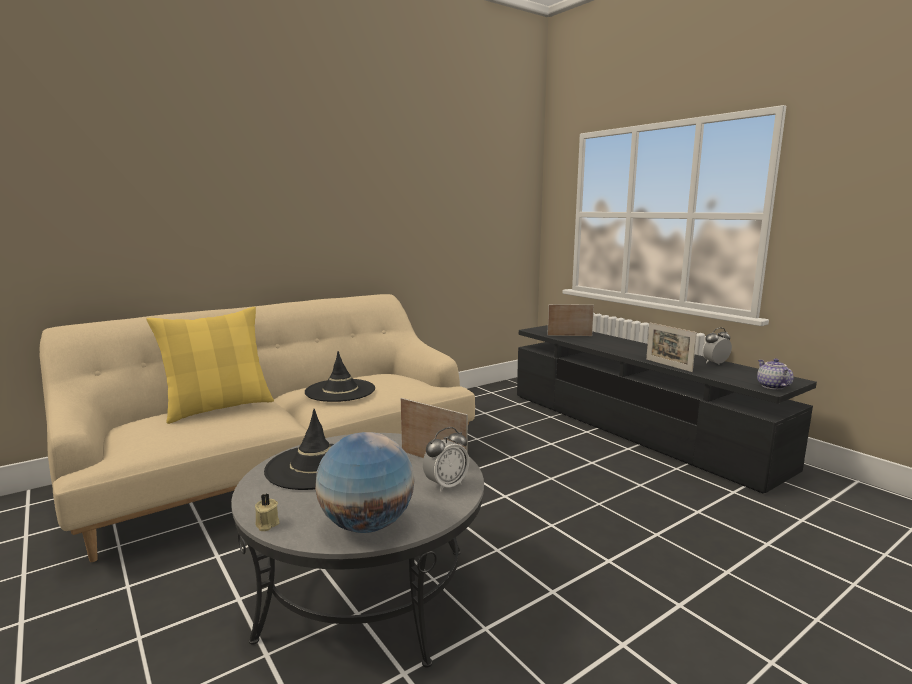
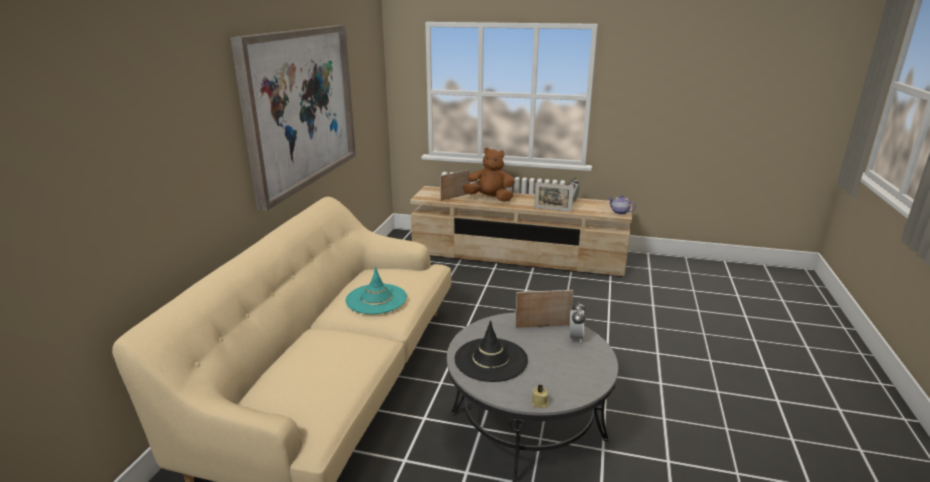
camera: 40 degrees left, 10 degrees up
yellow pillow [147,307,274,424] -> none
black hat [305,351,375,402] -> turquoise hat [346,267,407,314]
globe [315,432,415,533] -> none
black tv stand [517,325,817,493] -> beige tv stand [410,186,632,277]
none -> picture [230,25,356,211]
none -> brown plush toy [462,147,515,202]

